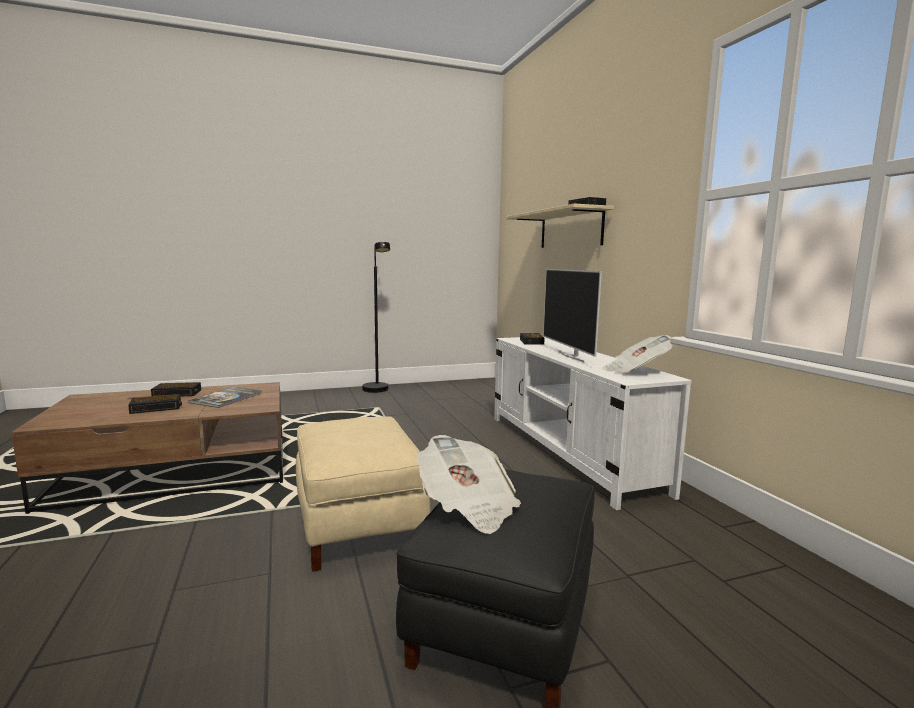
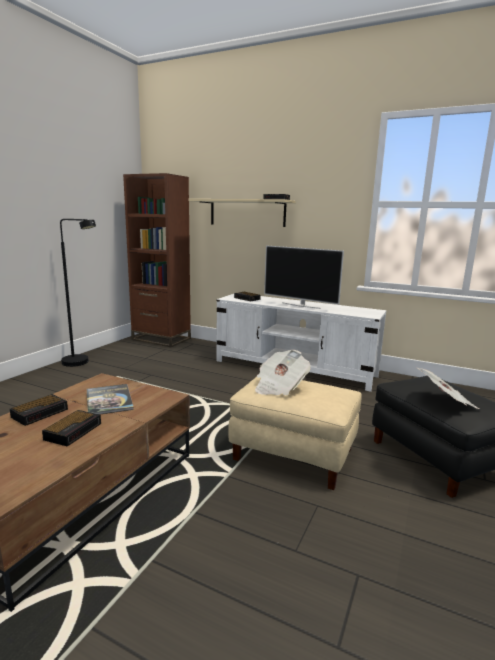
camera: 45 degrees left, 5 degrees up
newspaper [602,335,673,373] -> newspaper moved to [255,350,311,396]
none -> brown bookcase [123,173,191,347]

